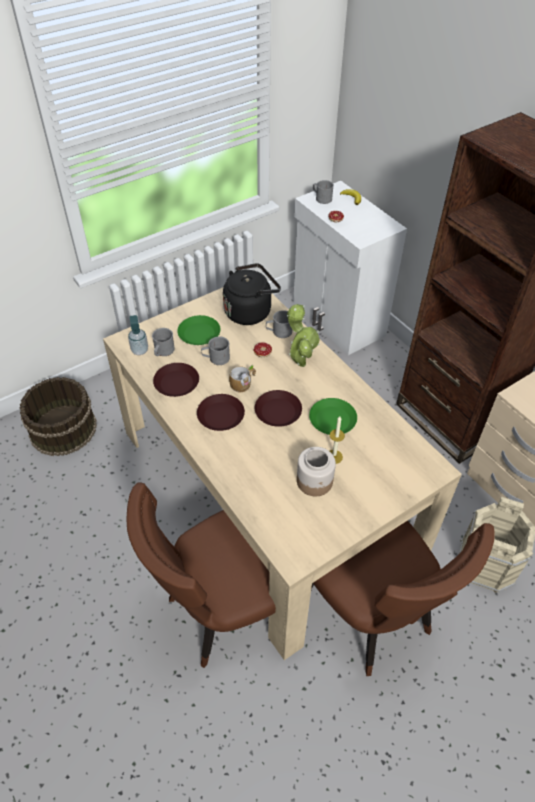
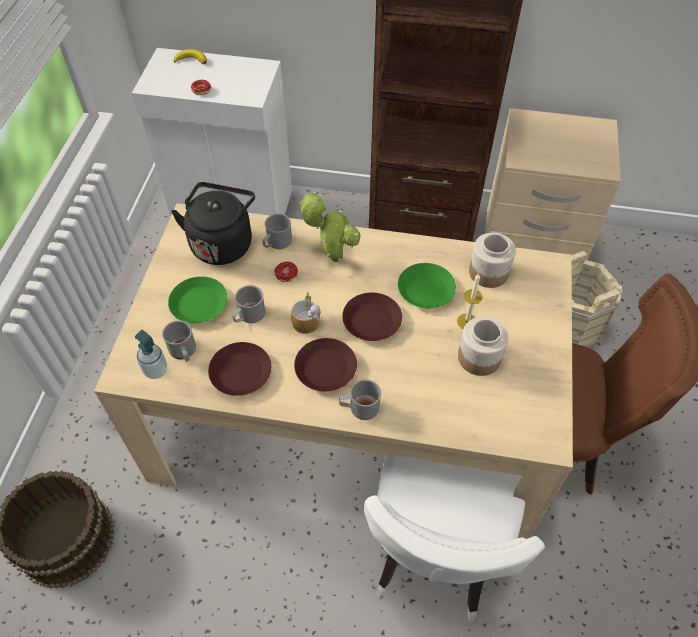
camera: 45 degrees left, 5 degrees up
brown chair [126,482,276,668] -> white chair [364,454,545,622]
grey mug [313,180,334,204] -> grey mug moved to [339,379,381,420]
none -> jar [469,233,516,288]

